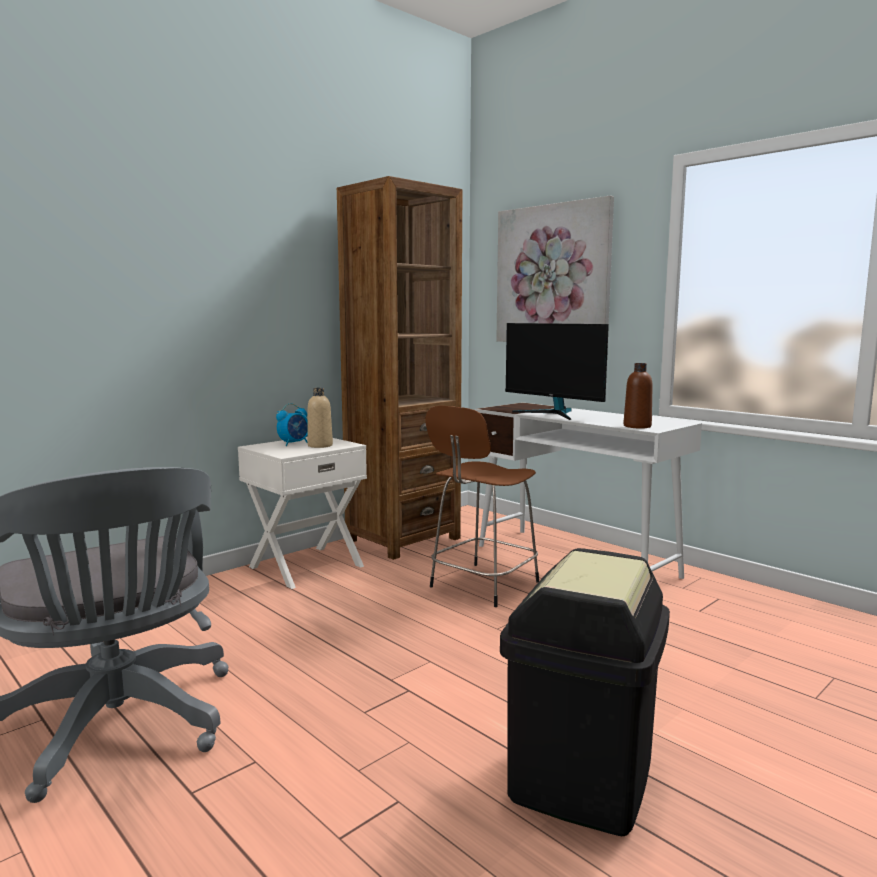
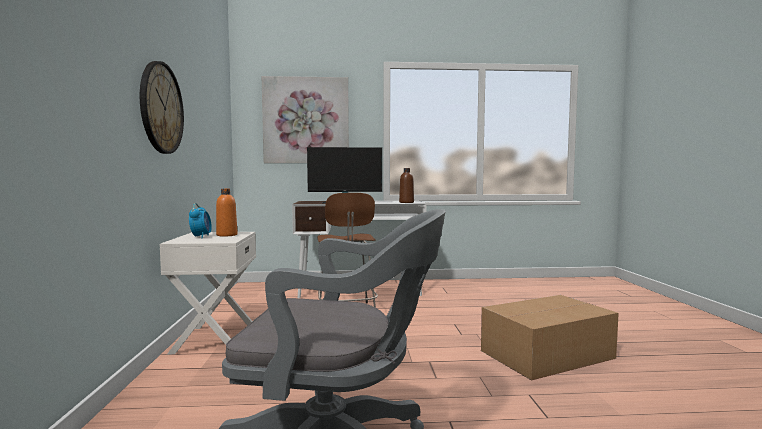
camera: 50 degrees left, 5 degrees down
beige bottle [307,388,333,448] -> orange bottle [216,189,238,237]
brown bookcase [337,176,462,560] -> none
black trash can [500,548,670,836] -> cardboard box [481,295,619,381]
none -> wall clock [140,61,184,154]

